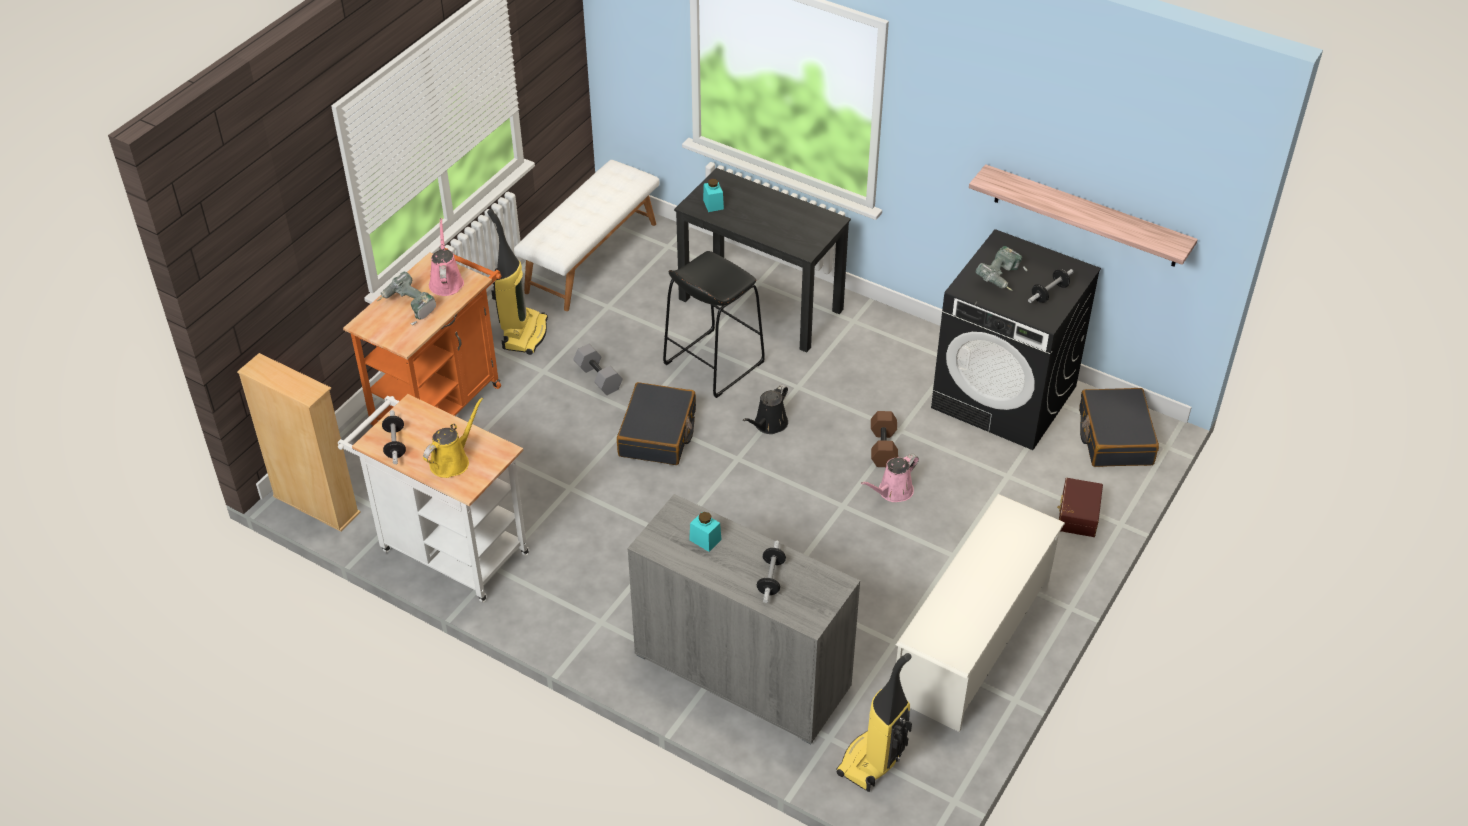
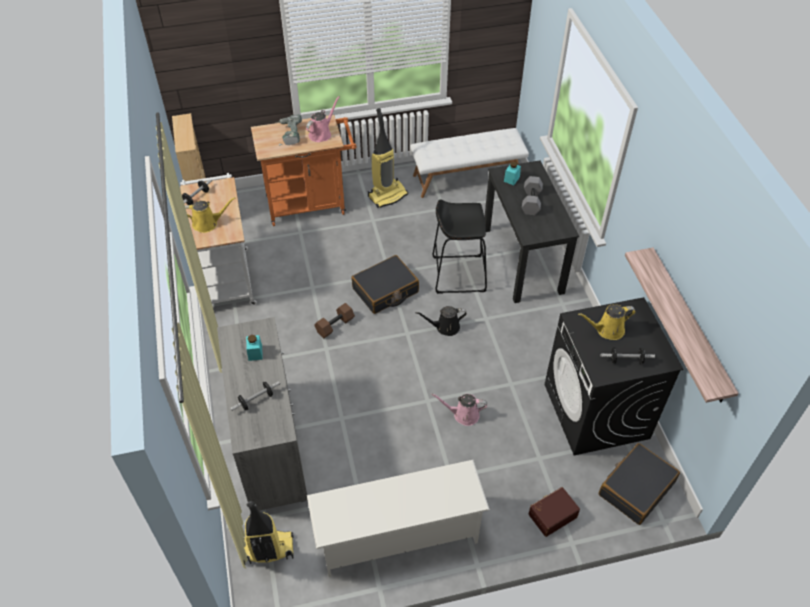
camera: 45 degrees right, 5 degrees up
grey dumbbell [573,344,623,395] -> grey dumbbell moved to [522,176,543,215]
brown dumbbell [871,411,898,467] -> brown dumbbell moved to [314,303,355,338]
power drill [975,246,1027,291] -> yellow watering can [578,304,636,340]

